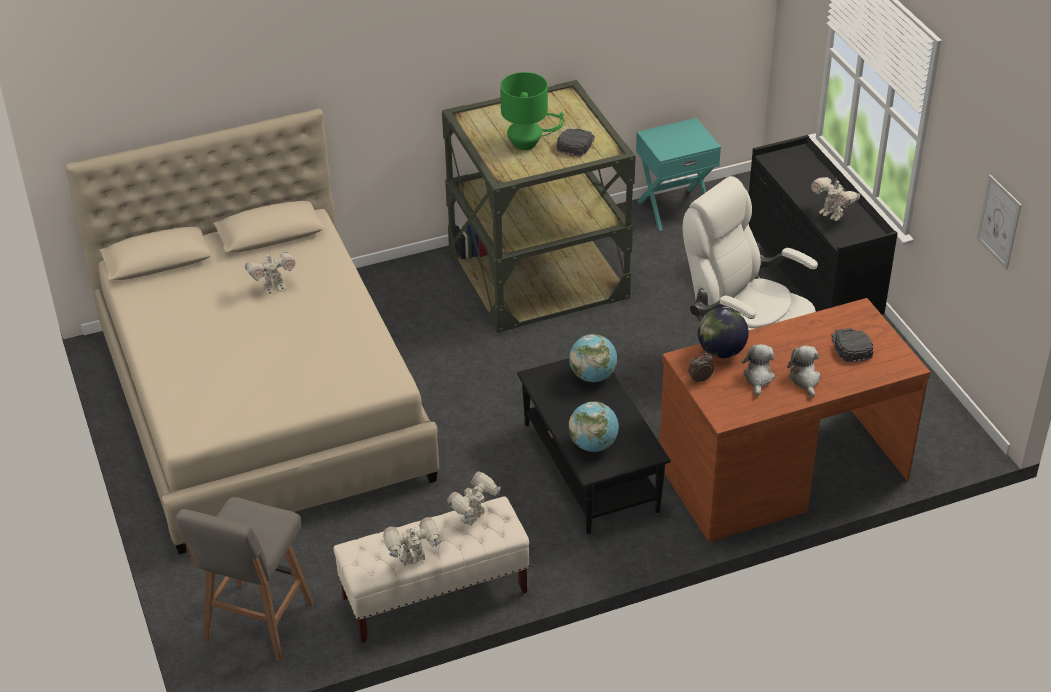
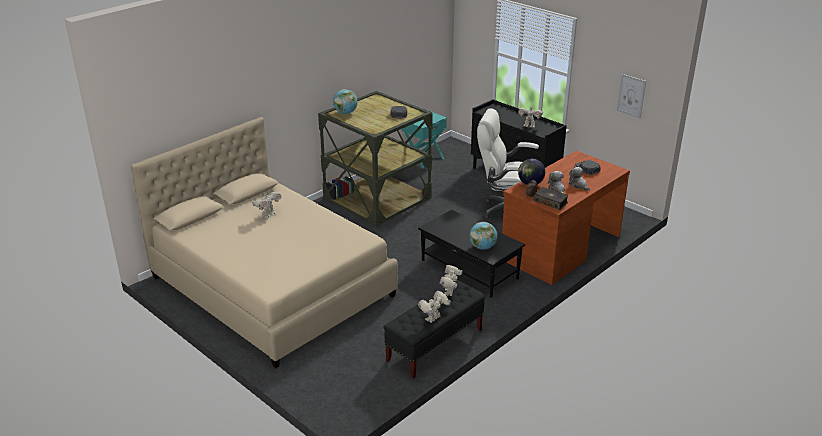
camera: 25 degrees left, 10 degrees down
grey stool [176,497,314,661] -> none
beige bench [333,496,530,643] -> black bench [384,280,485,379]
green table lamp [500,72,565,150] -> none
globe [569,334,617,382] -> globe moved to [333,89,358,114]
none -> book [534,187,568,210]

